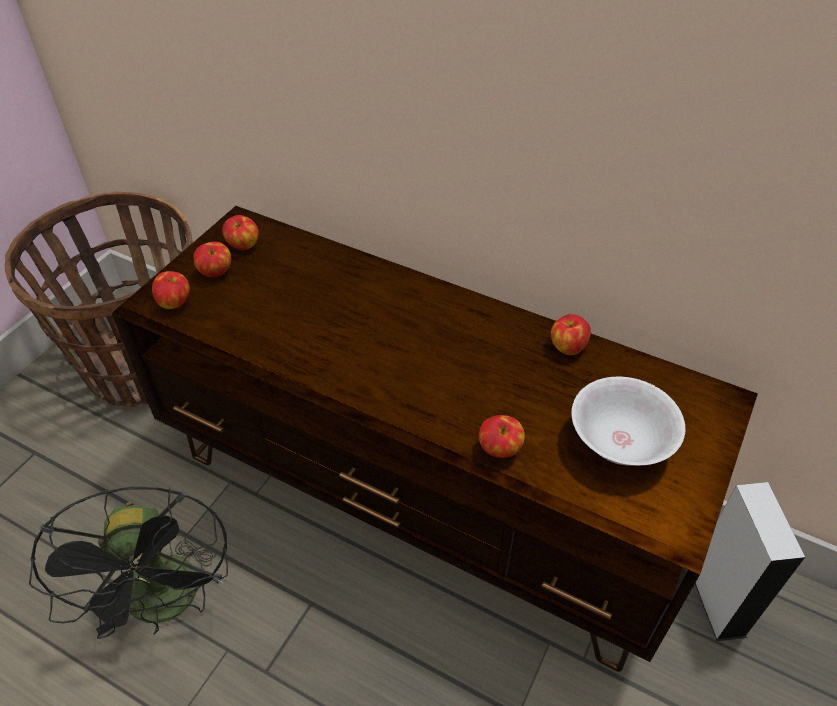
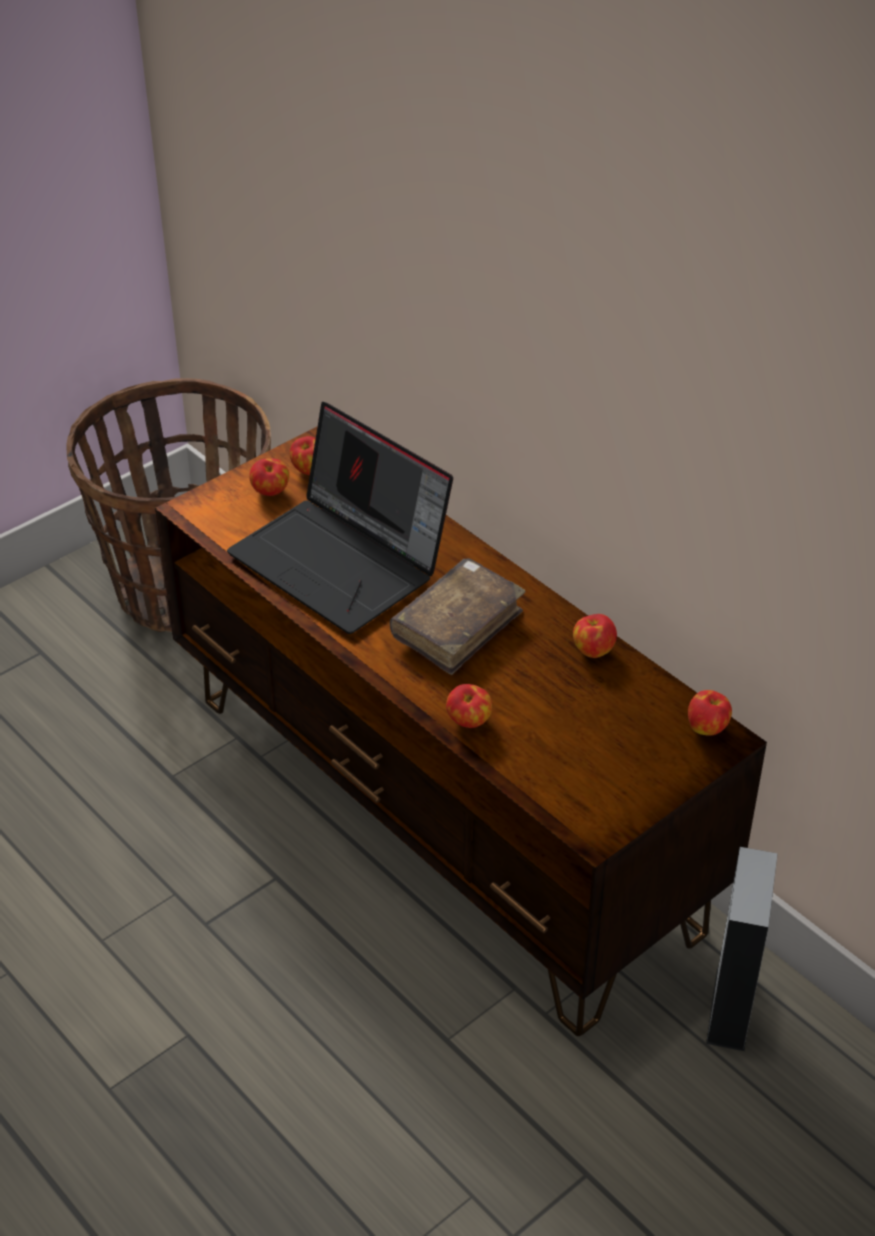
camera: 20 degrees right, 5 degrees down
black fan [29,487,228,639] -> none
apple [152,271,190,309] -> apple moved to [688,690,732,736]
white bowl [571,376,685,466] -> none
none -> laptop [227,402,453,634]
none -> brown book [390,559,526,675]

